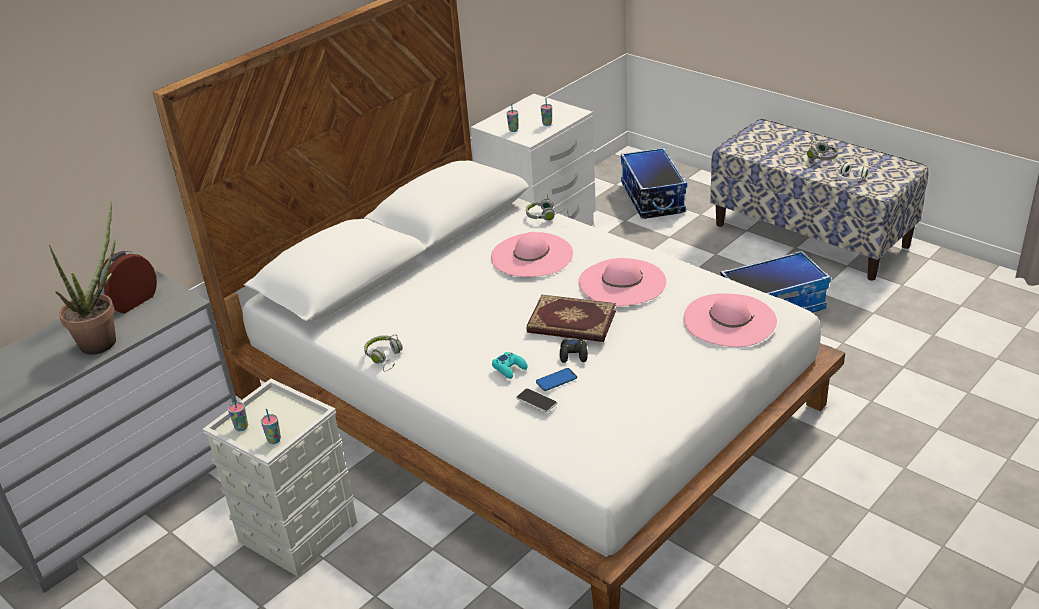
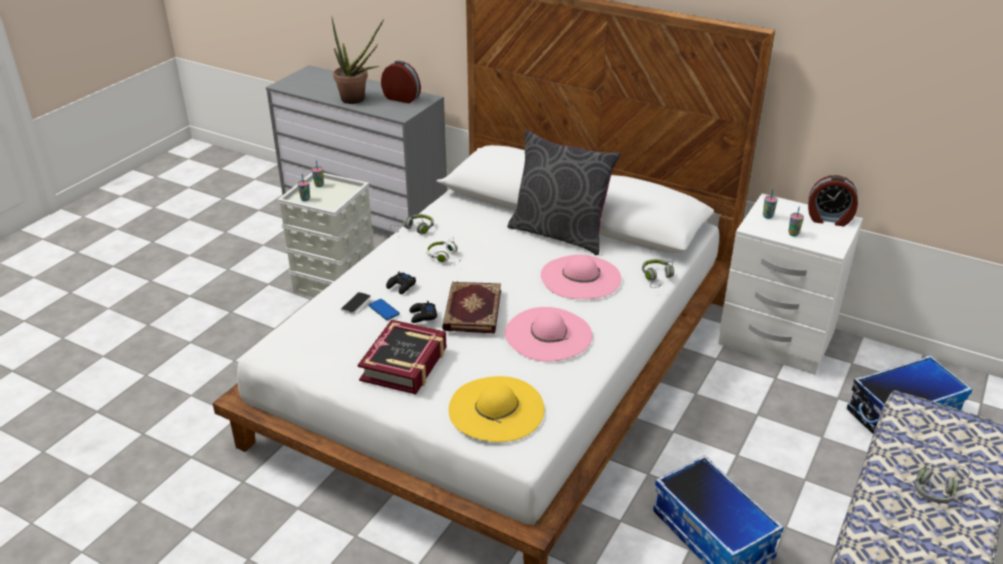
camera: 75 degrees right, 0 degrees up
turquoise game controller [492,352,528,379] -> black game controller [386,271,416,294]
pink hat [683,293,777,347] -> yellow hat [449,376,544,442]
white headphones [836,157,879,182] -> white headphones moved to [426,237,461,266]
none -> book [358,320,446,394]
none -> grey pillow [507,130,621,255]
none -> alarm clock [808,175,858,226]

